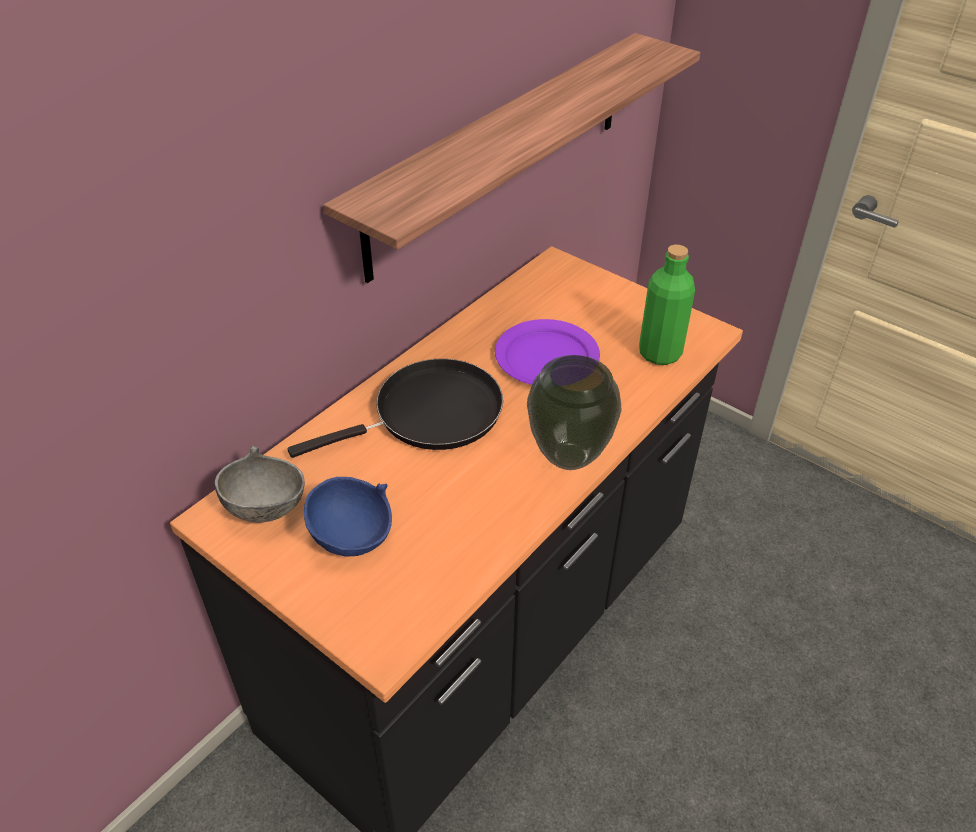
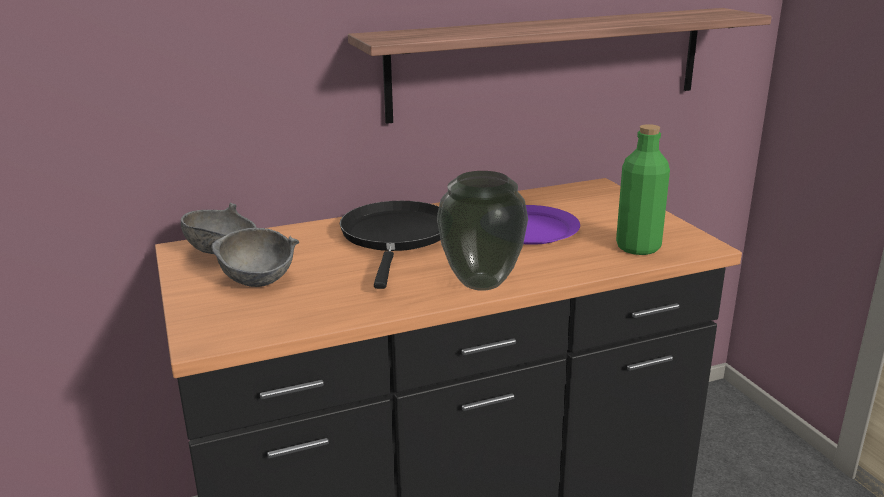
camera: 30 degrees right, 20 degrees down
black frying pan [288,359,503,458] -> black frying pan turned 90 degrees counterclockwise [340,201,441,289]
blue bowl [304,477,392,556] -> grey bowl [211,228,299,287]

